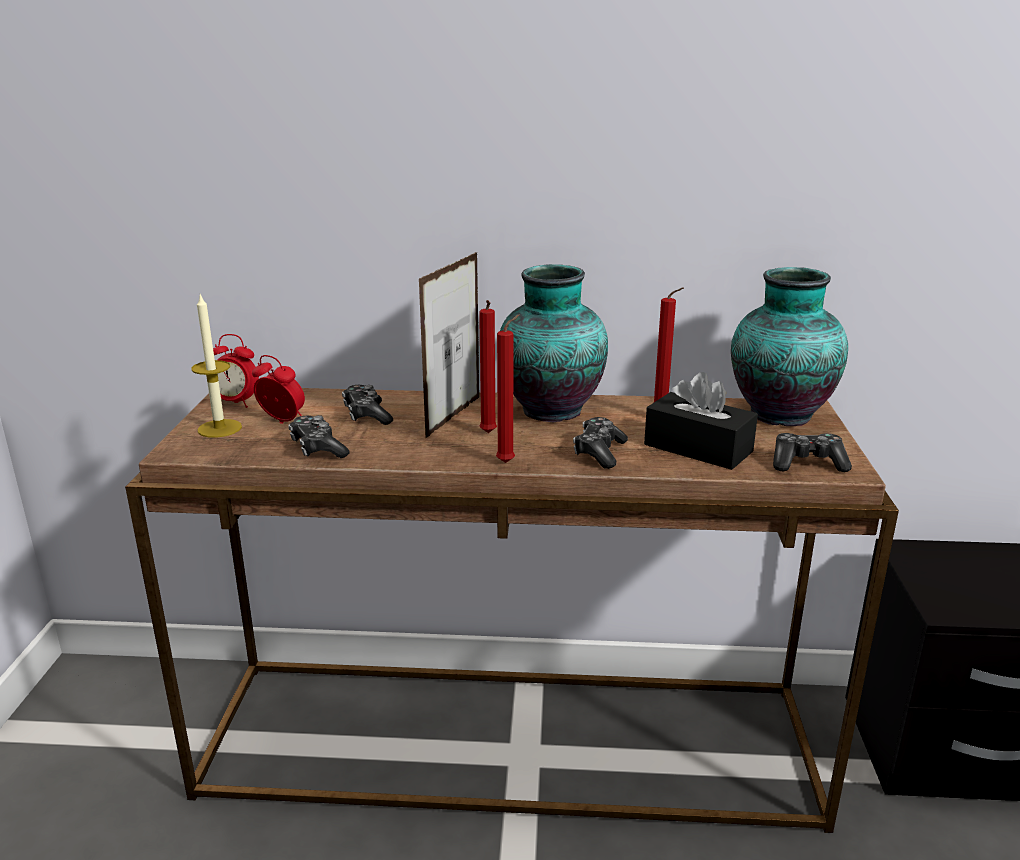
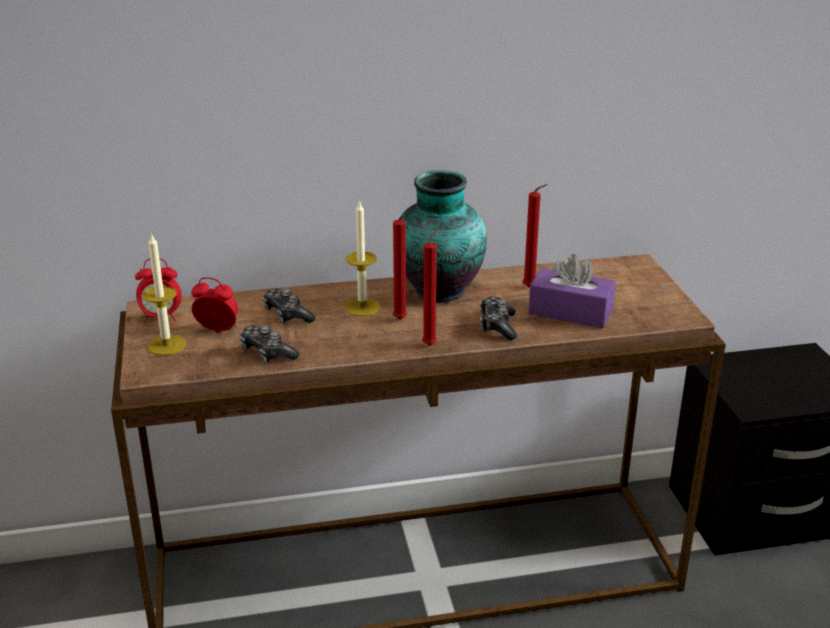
camera: 15 degrees left, 5 degrees up
picture frame [419,252,480,438] -> candle [345,200,380,316]
black tissue box [644,372,758,470] -> purple tissue box [528,254,616,328]
vase [731,267,848,426] -> none
game controller [773,433,852,472] -> none

